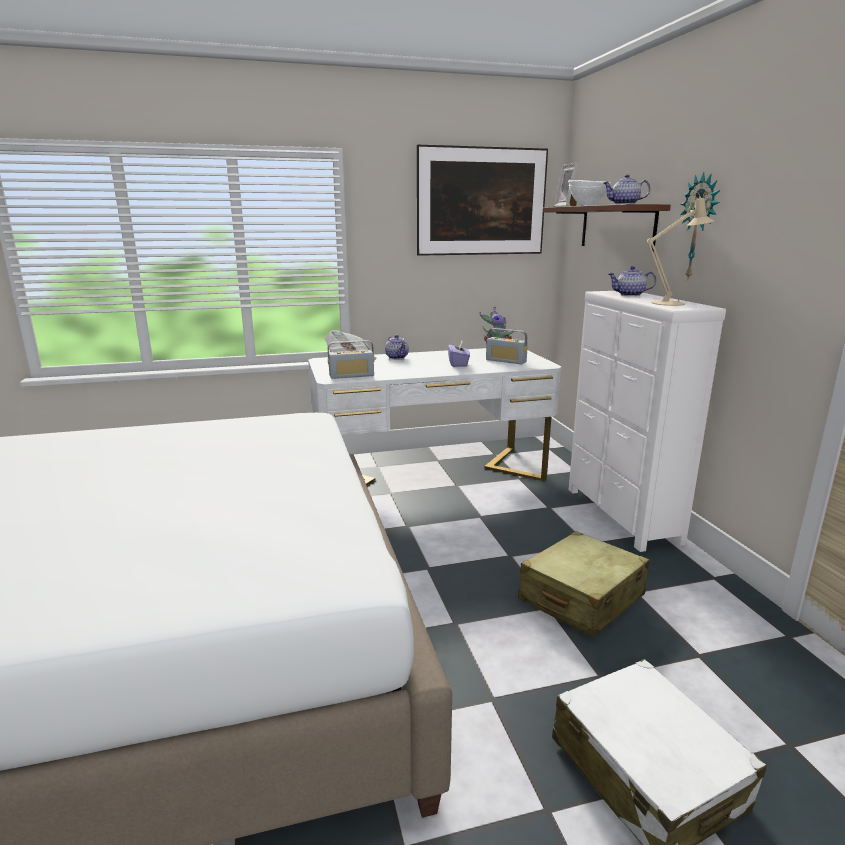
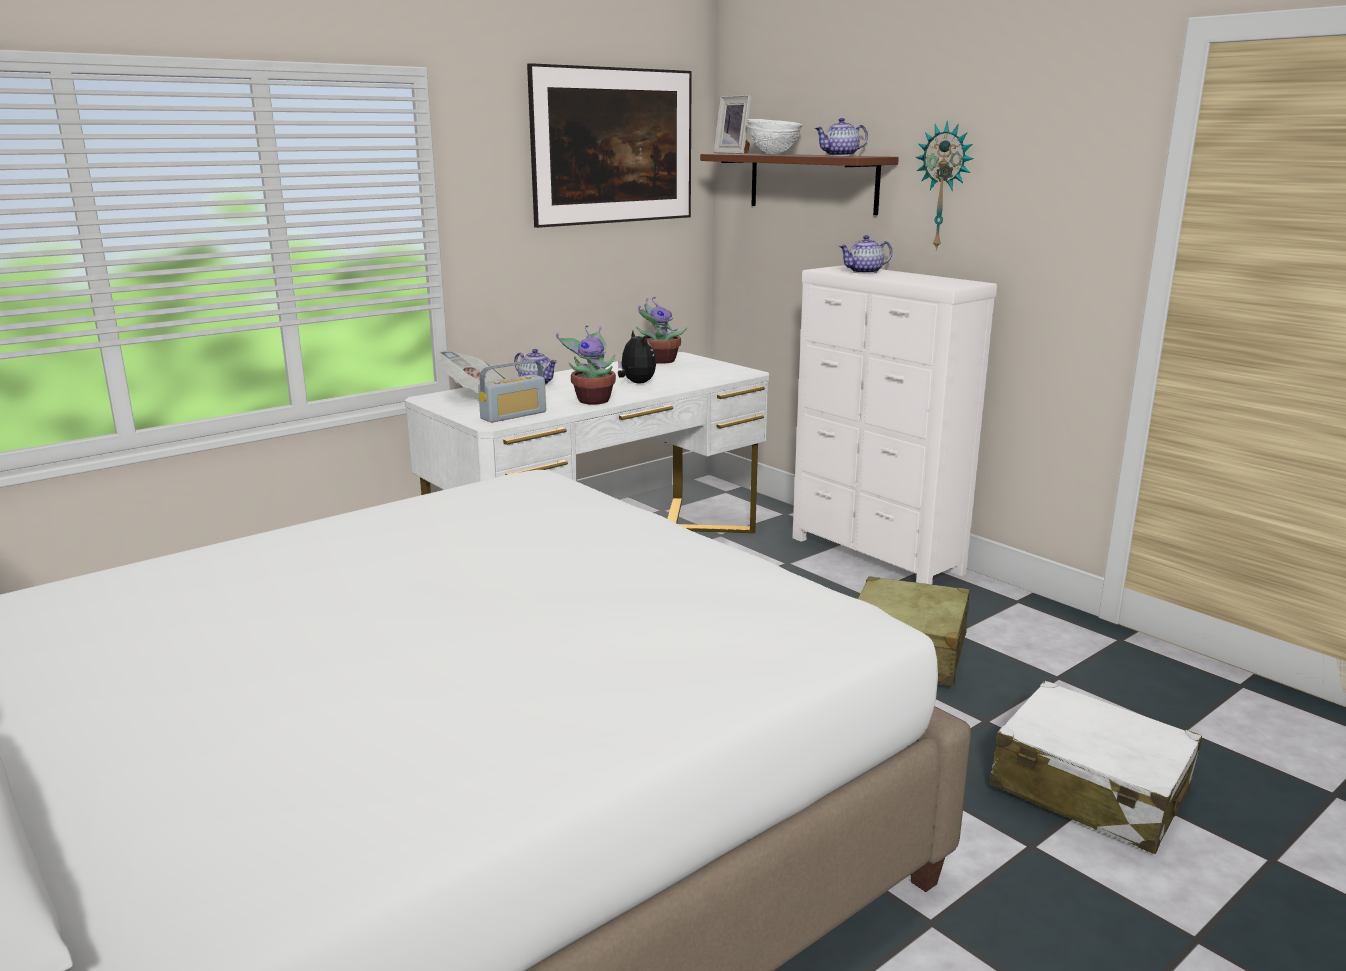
camera: 25 degrees left, 0 degrees up
purple tissue box [448,341,470,367] -> plush toy [618,331,656,383]
radio [486,328,528,364] -> none
beige table lamp [647,192,715,306] -> none
none -> potted plant [556,325,616,405]

